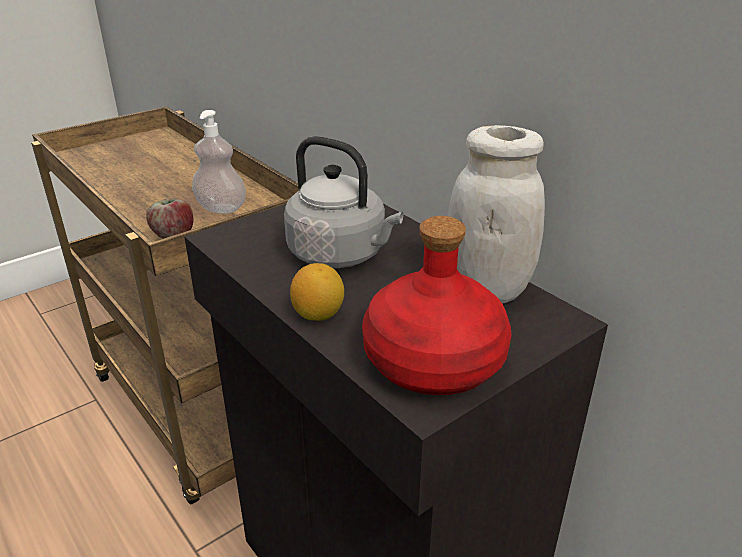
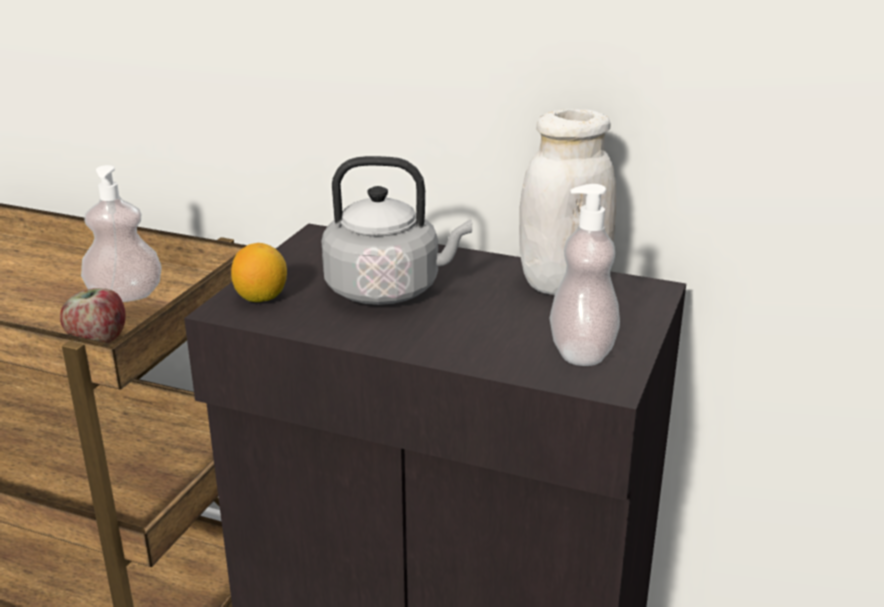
camera: 30 degrees left, 5 degrees down
lemon [290,263,344,321] -> lemon moved to [231,243,287,302]
red bottle [362,216,512,395] -> soap dispenser [550,184,620,366]

